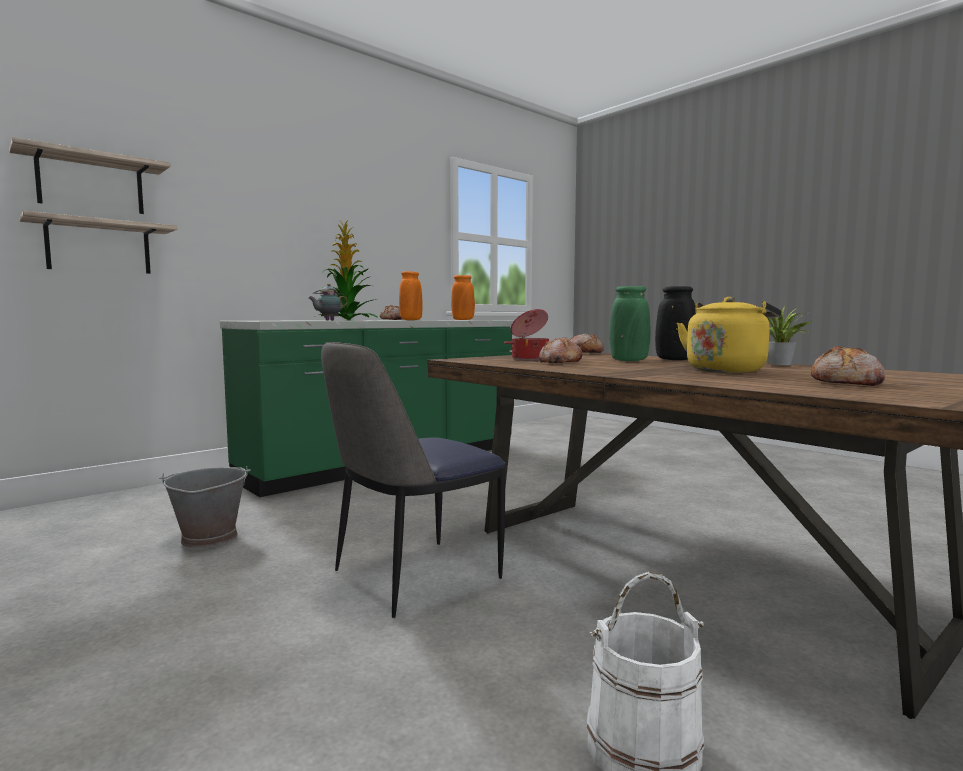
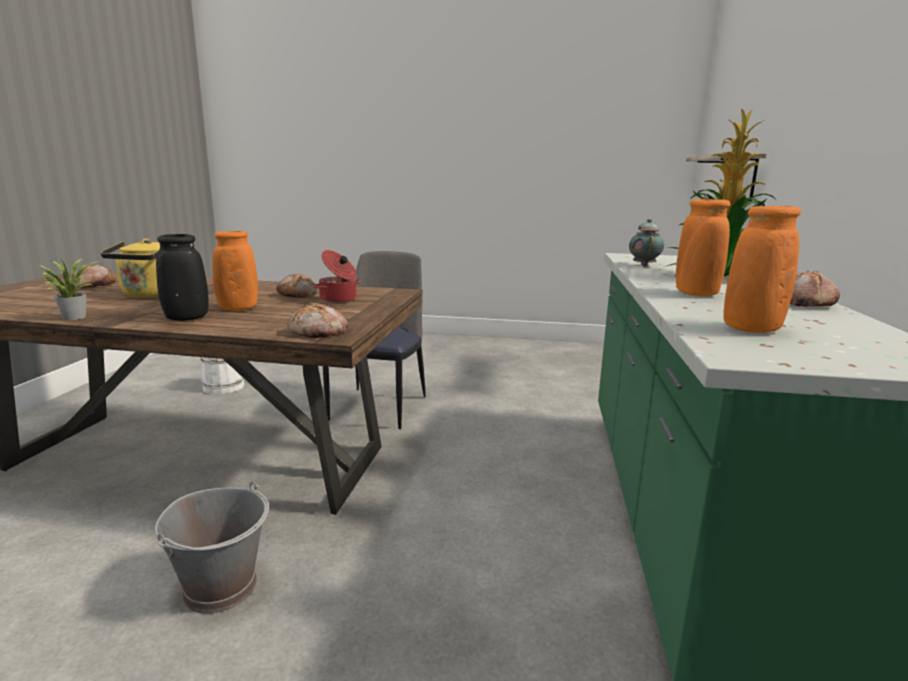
camera: 140 degrees right, 10 degrees up
shelf [9,137,171,214] -> none
grey bucket [159,467,251,548] -> grey bucket moved to [155,482,269,614]
green vase [609,286,651,361] -> orange vase [213,231,258,310]

